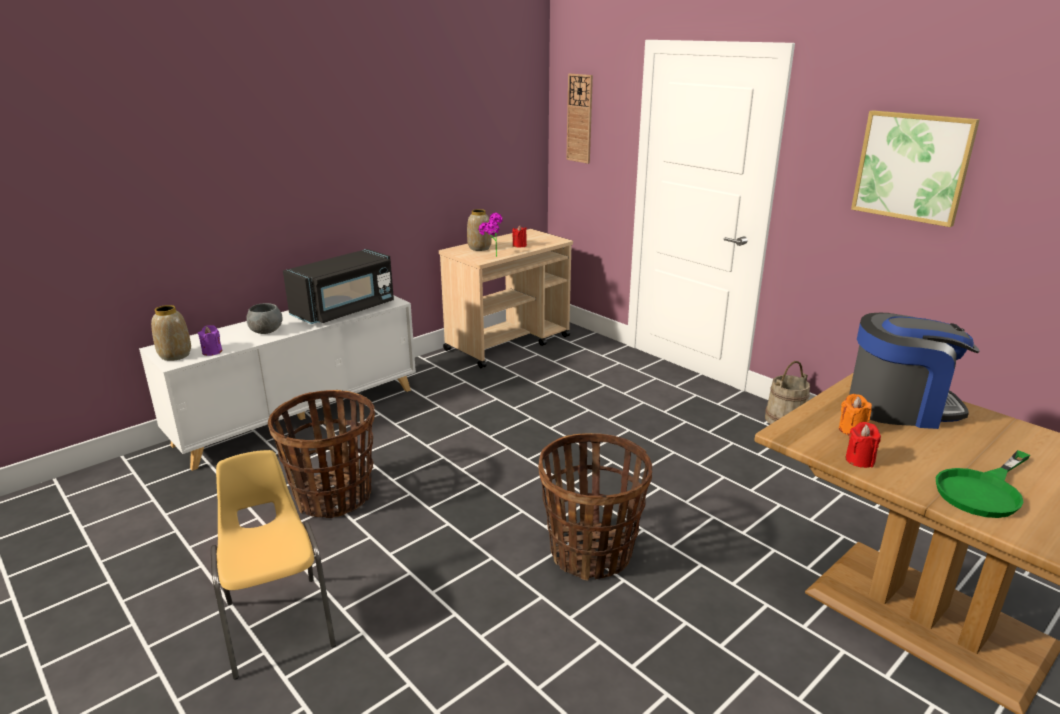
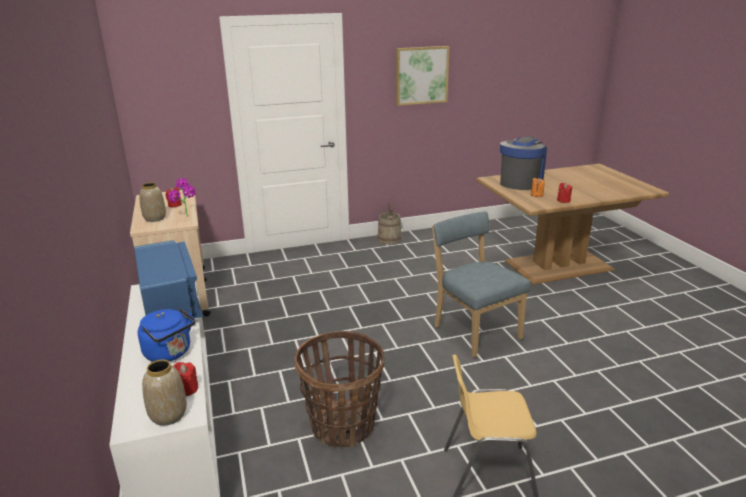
camera: 65 degrees left, 0 degrees up
purple candle [198,325,222,356] -> red candle [173,362,198,396]
grey bowl [246,303,283,334] -> blue kettle [138,307,195,362]
black microwave [283,249,394,324] -> blue microwave [134,240,203,322]
basket [538,433,652,581] -> blue chair [432,211,531,358]
wall clock [566,74,593,164] -> none
green frying pan [936,450,1030,518] -> none

